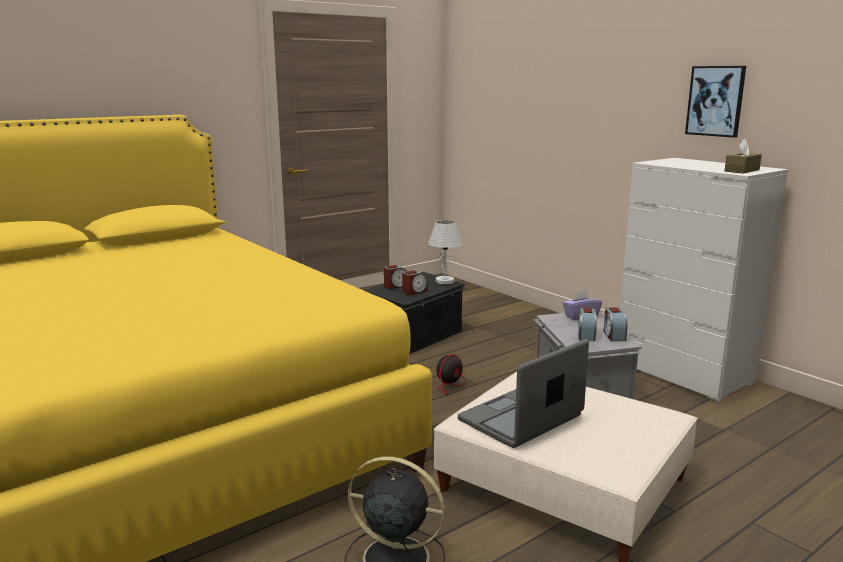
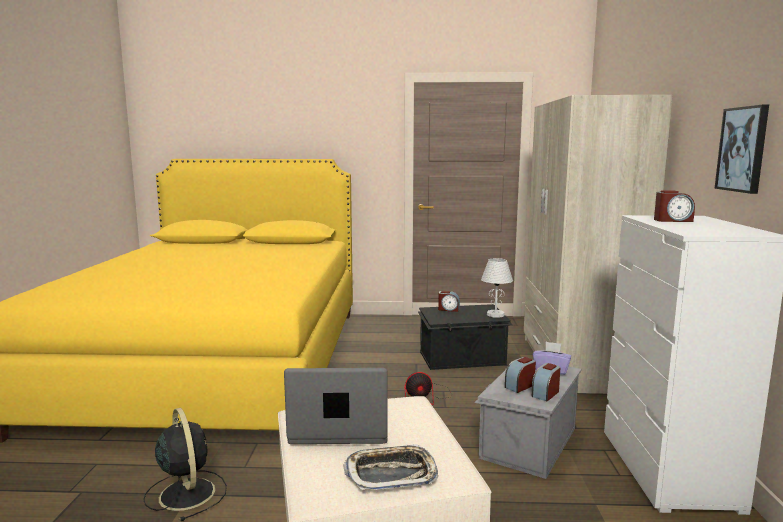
camera: 40 degrees right, 5 degrees down
alarm clock [402,270,428,295] -> alarm clock moved to [654,191,695,222]
brown tissue box [724,139,762,173] -> none
none -> tray [343,444,438,491]
none -> beige wardrobe [524,95,672,394]

